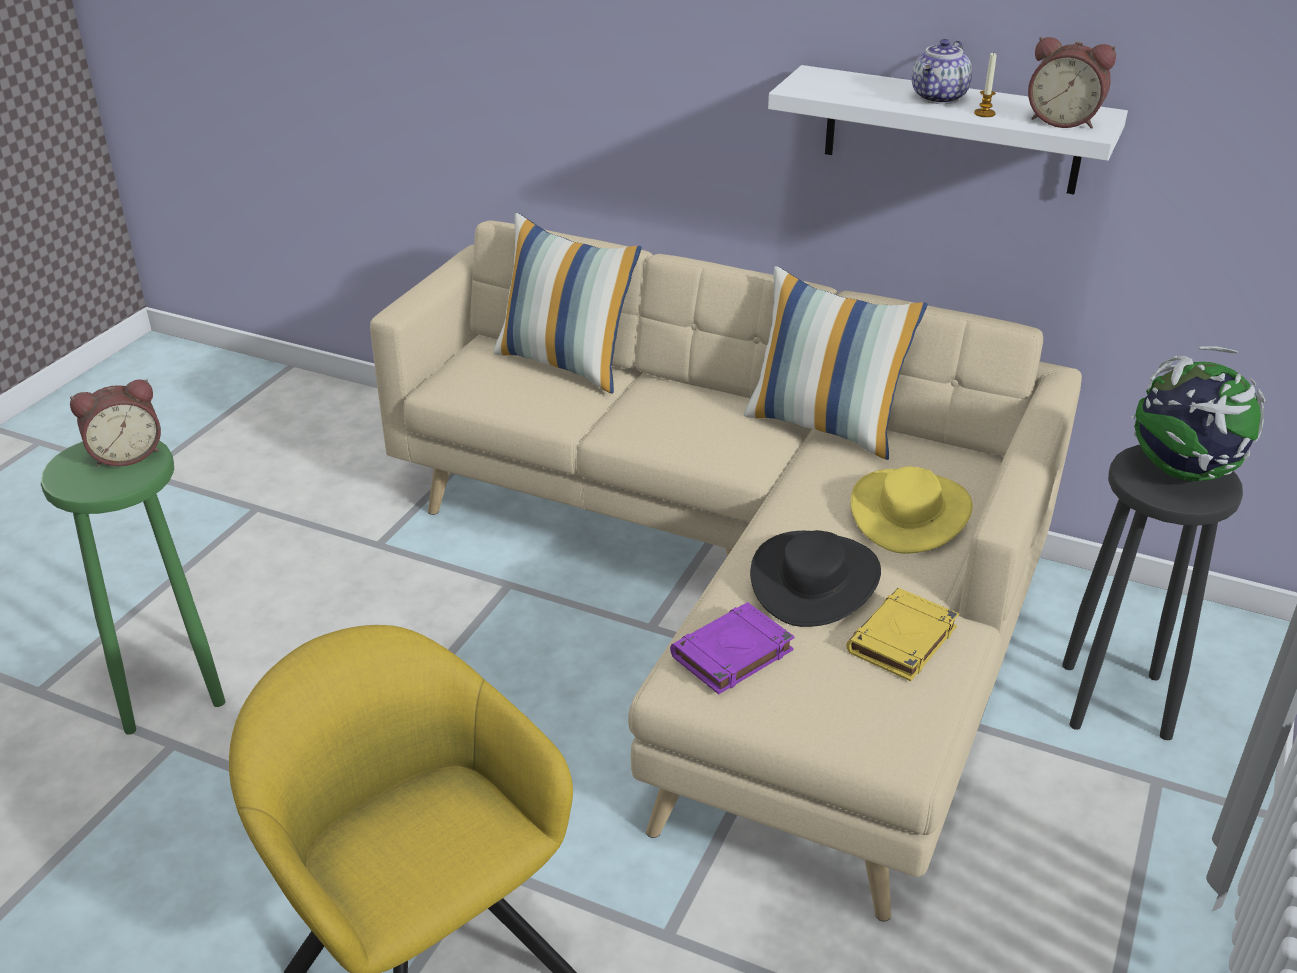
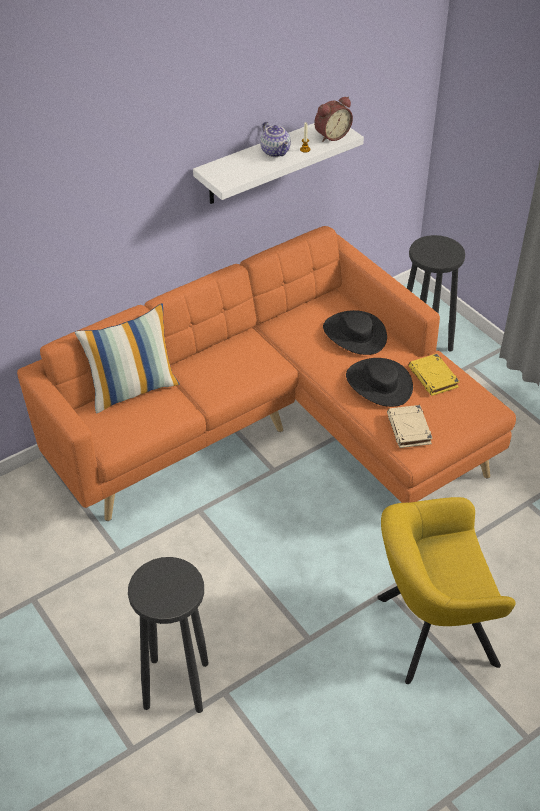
camera: 60 degrees left, 10 degrees up
green stool [41,440,226,735] -> black stool [128,557,208,713]
alarm clock [70,379,161,467] -> none
beige sofa [370,220,1082,922] -> orange sofa [17,226,516,521]
purple book [670,602,795,695] -> beige book [387,405,433,448]
pillow [744,266,928,460] -> none
yellow hat [851,466,973,554] -> black hat [323,310,387,355]
globe [1131,346,1266,481] -> none

